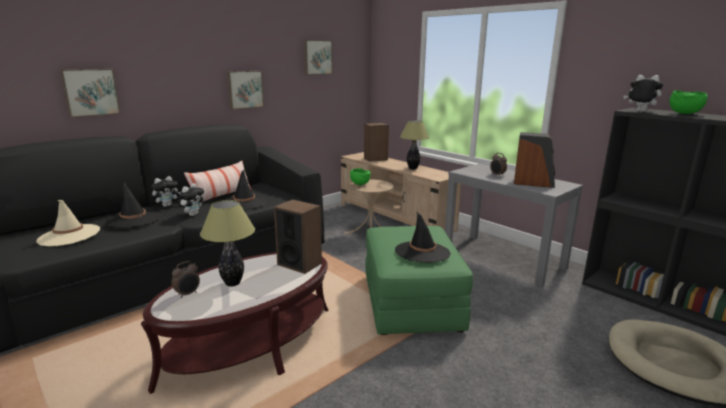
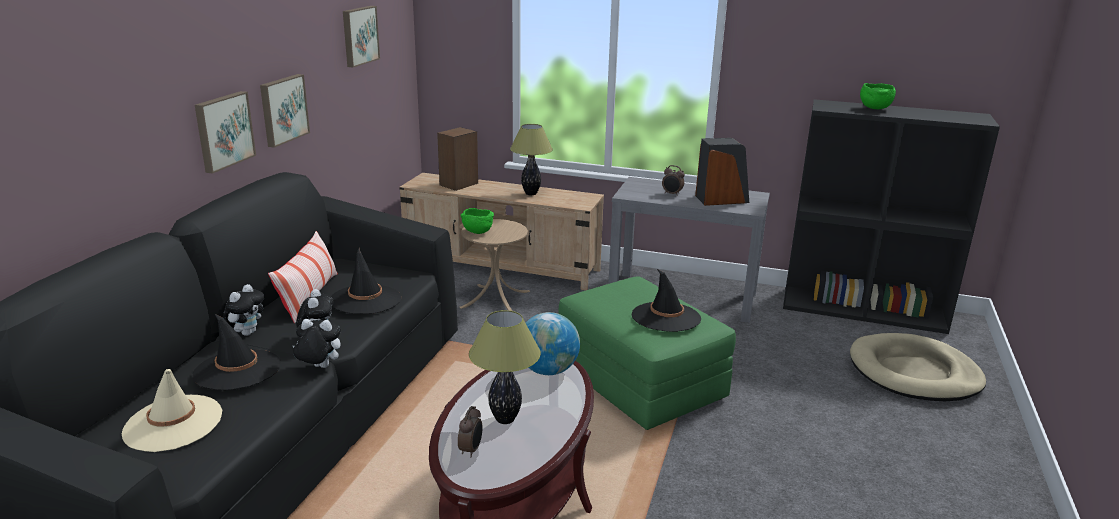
camera: 30 degrees left, 5 degrees up
picture [60,69,121,117] -> picture moved to [195,91,256,174]
speaker [274,199,322,274] -> globe [526,312,580,375]
plush toy [623,75,663,112] -> plush toy moved to [293,319,341,368]

